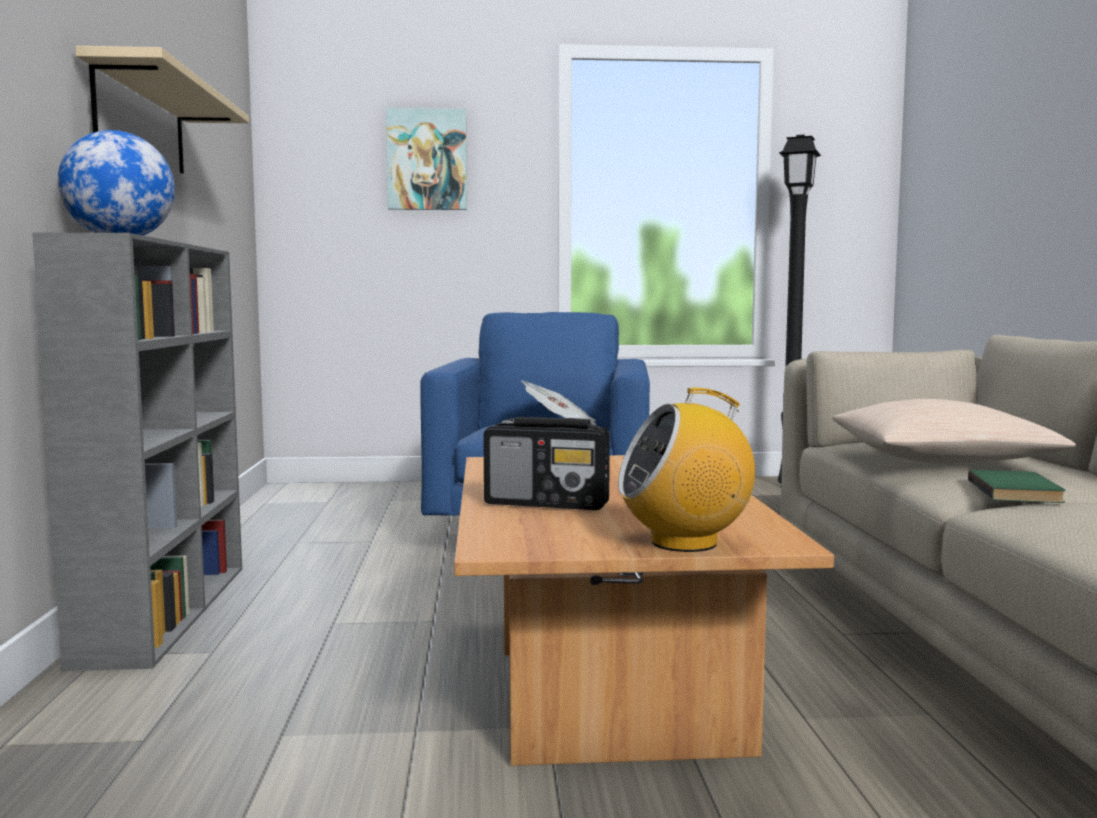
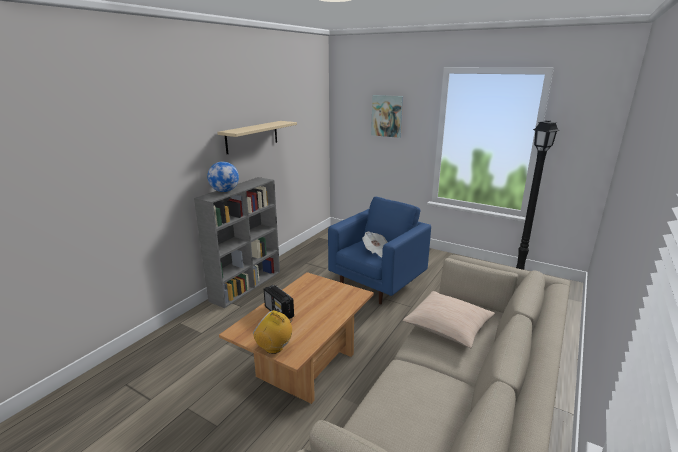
camera: 35 degrees right, 15 degrees up
green book [968,470,1066,503] -> none

